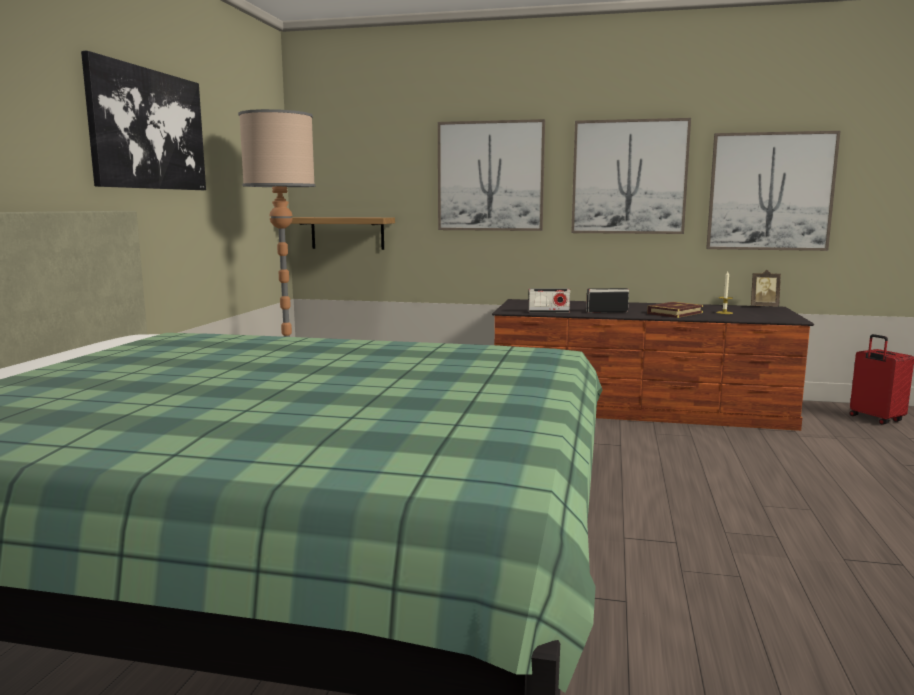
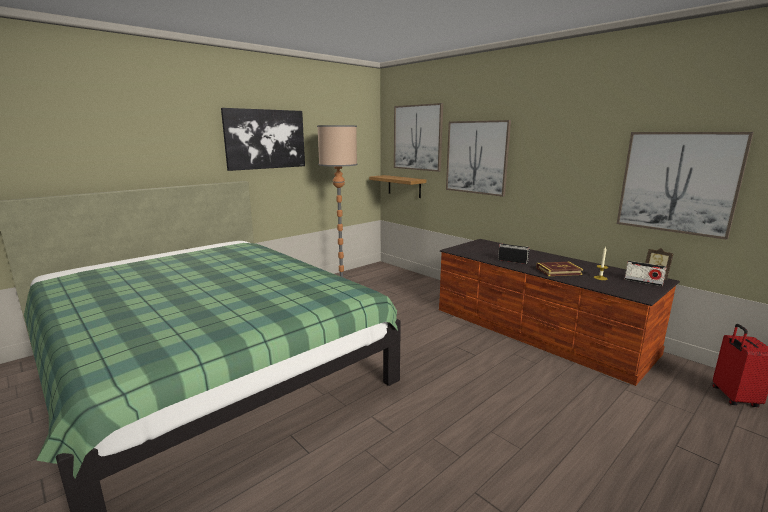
camera: 35 degrees right, 5 degrees up
radio [528,289,570,313] -> radio moved to [625,261,667,286]
picture [571,118,691,234] -> picture moved to [394,103,443,172]

